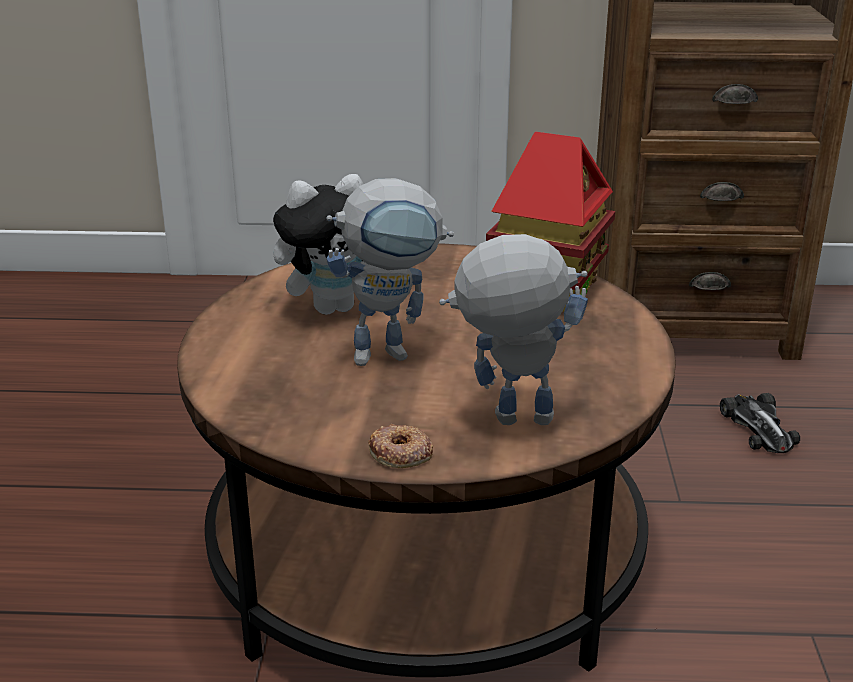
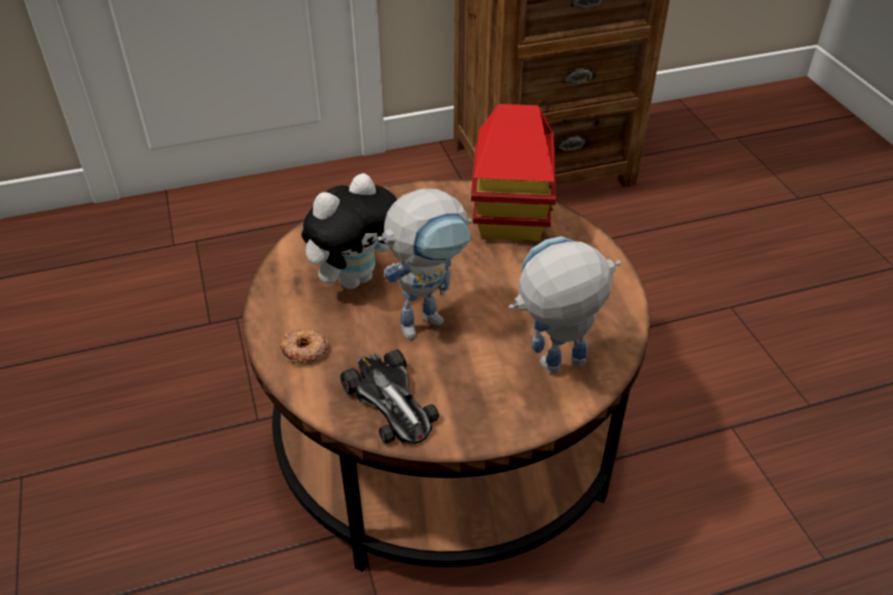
camera: 20 degrees left, 15 degrees up
donut [368,424,433,468] -> donut moved to [280,328,329,366]
toy car [720,393,800,453] -> toy car moved to [340,349,439,444]

